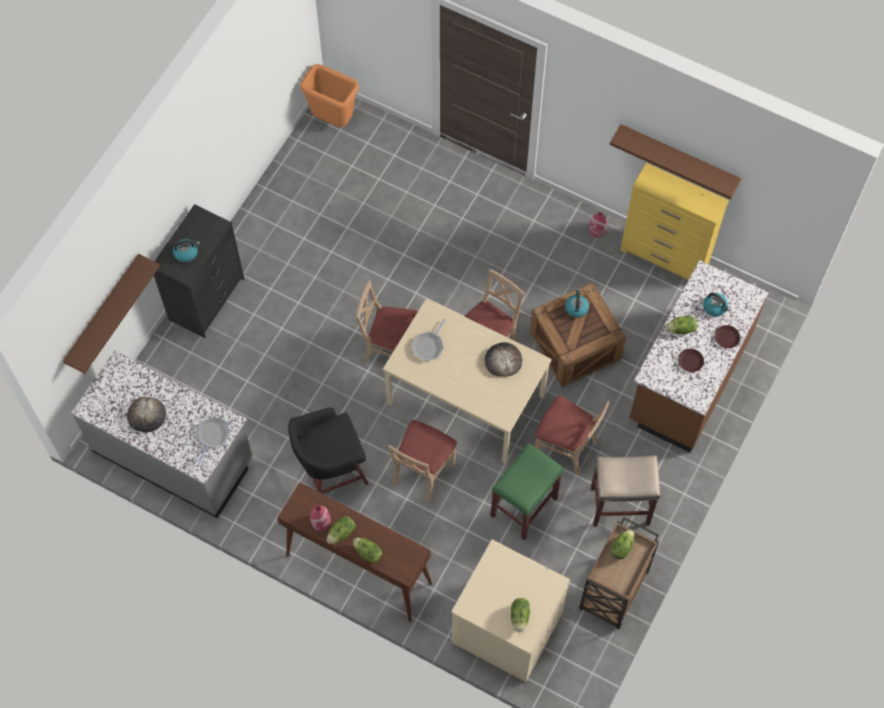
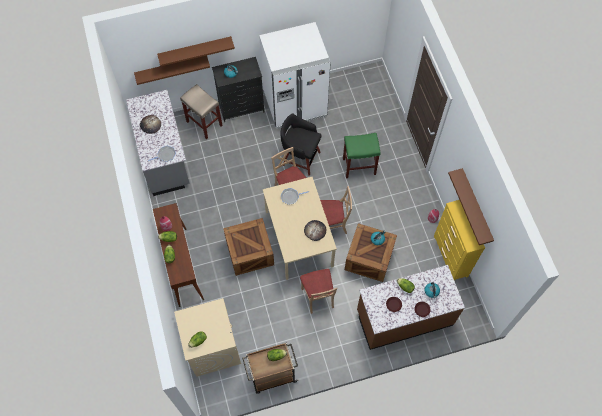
camera: 45 degrees right, 0 degrees up
black stool [288,407,368,494] -> black stool moved to [280,114,321,176]
orange trash can [300,64,359,127] -> none
beige chair [388,420,457,503] -> crate [223,218,274,276]
green stool [490,443,563,540] -> green stool moved to [343,133,381,178]
beige stool [591,455,660,527] -> beige stool moved to [180,84,223,139]
none -> brown shelf [157,36,235,66]
none -> white fridge [259,22,331,129]

